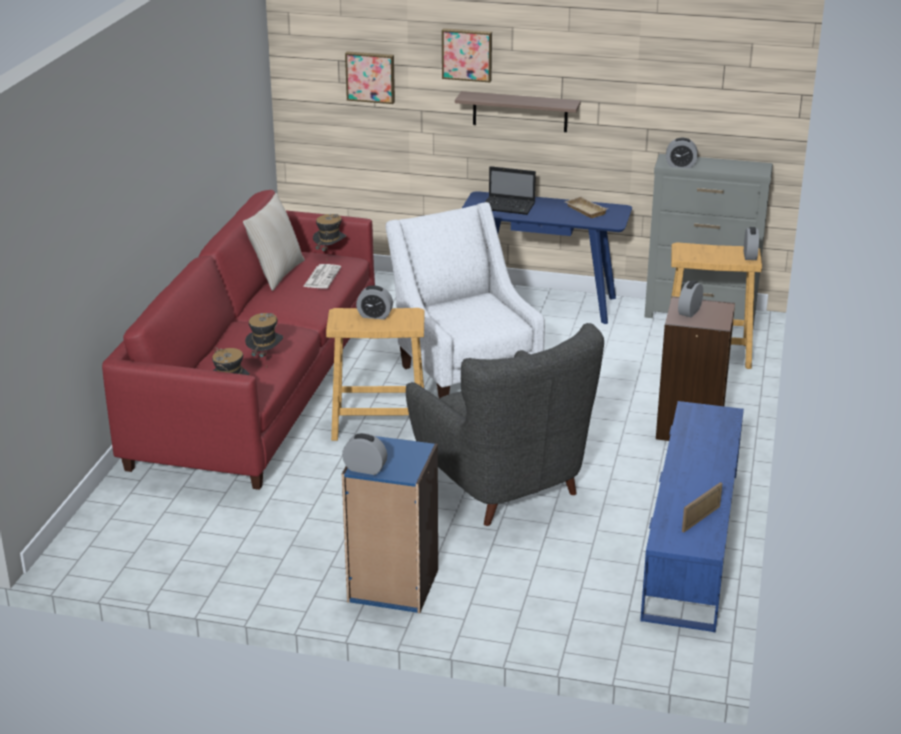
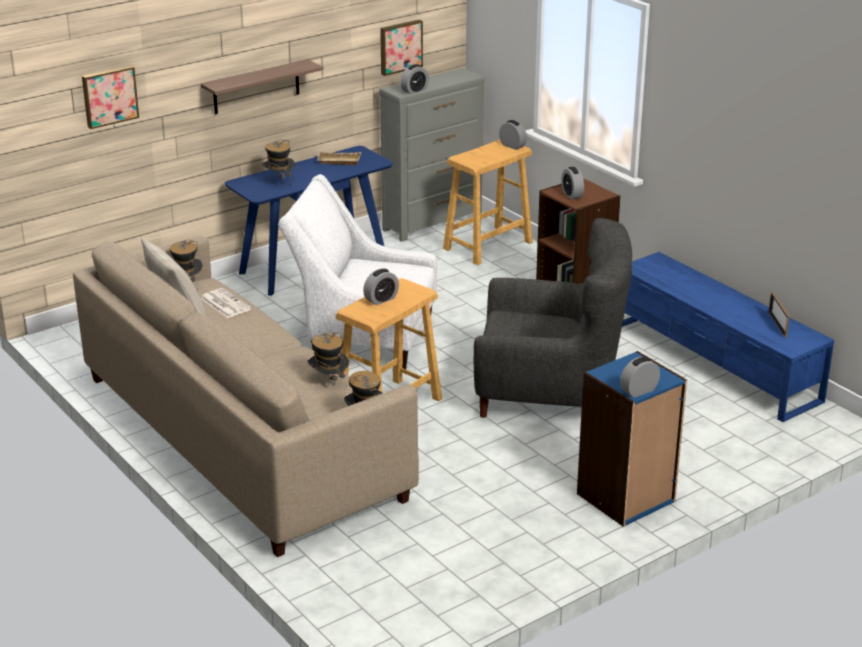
camera: 50 degrees left, 0 degrees up
red sofa [102,190,375,490] -> beige sofa [73,236,419,557]
picture [442,28,492,82] -> picture moved to [380,20,423,76]
laptop [485,166,536,215] -> hat [262,140,295,178]

